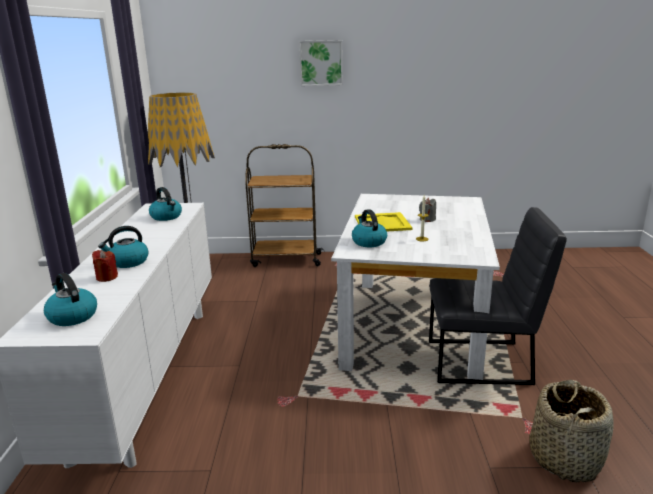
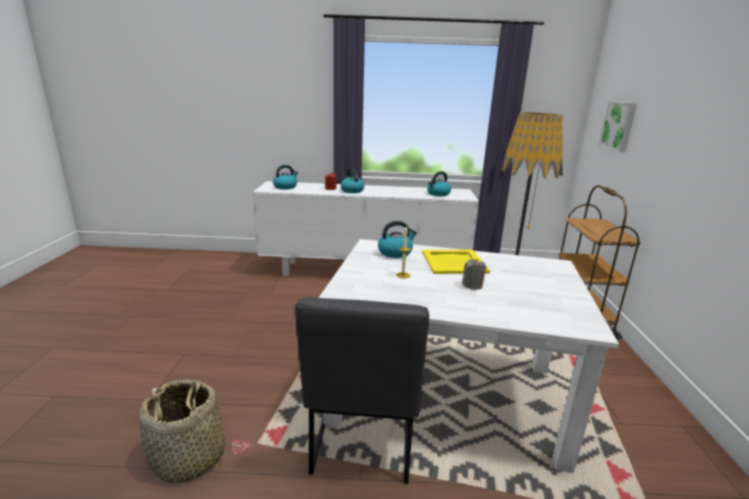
camera: 90 degrees right, 0 degrees up
picture [299,40,343,86] -> picture moved to [599,101,637,152]

